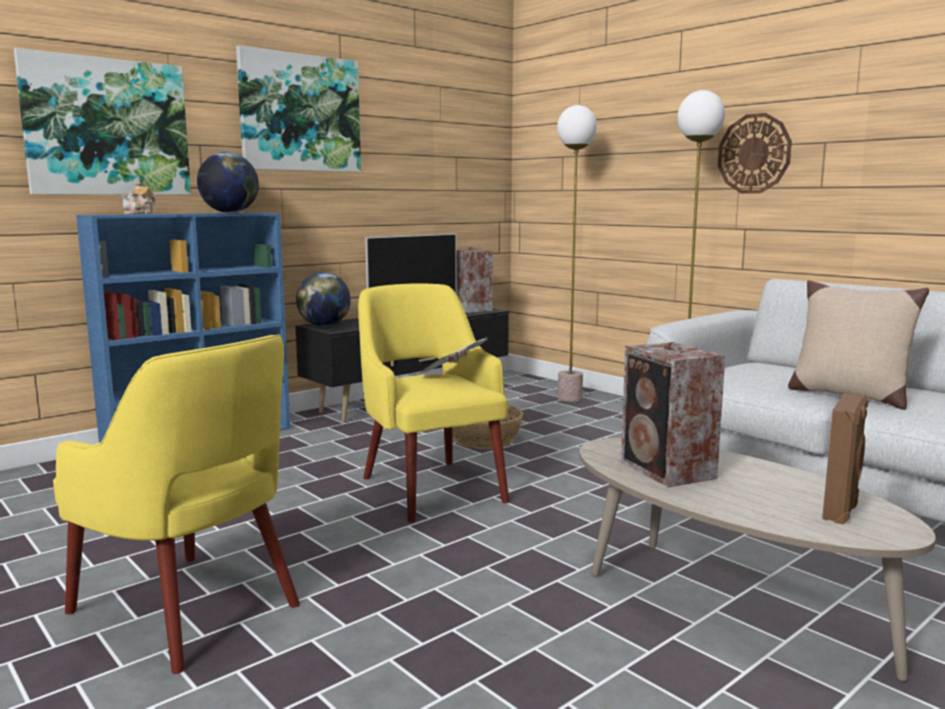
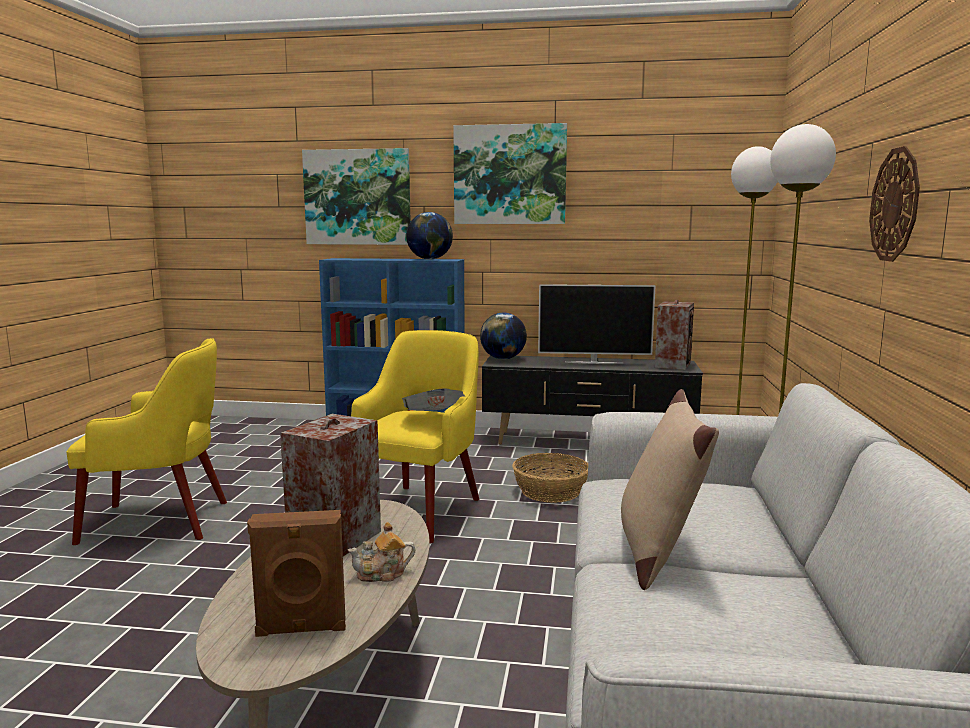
camera: 50 degrees right, 0 degrees up
yellow armchair [53,335,300,674] -> yellow armchair turned 90 degrees counterclockwise [67,338,227,545]
teapot [121,181,156,214] -> teapot moved to [348,522,415,582]

